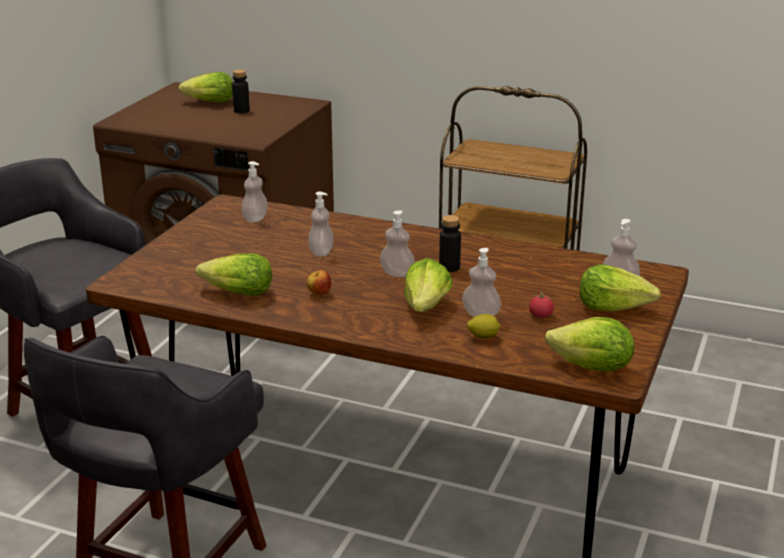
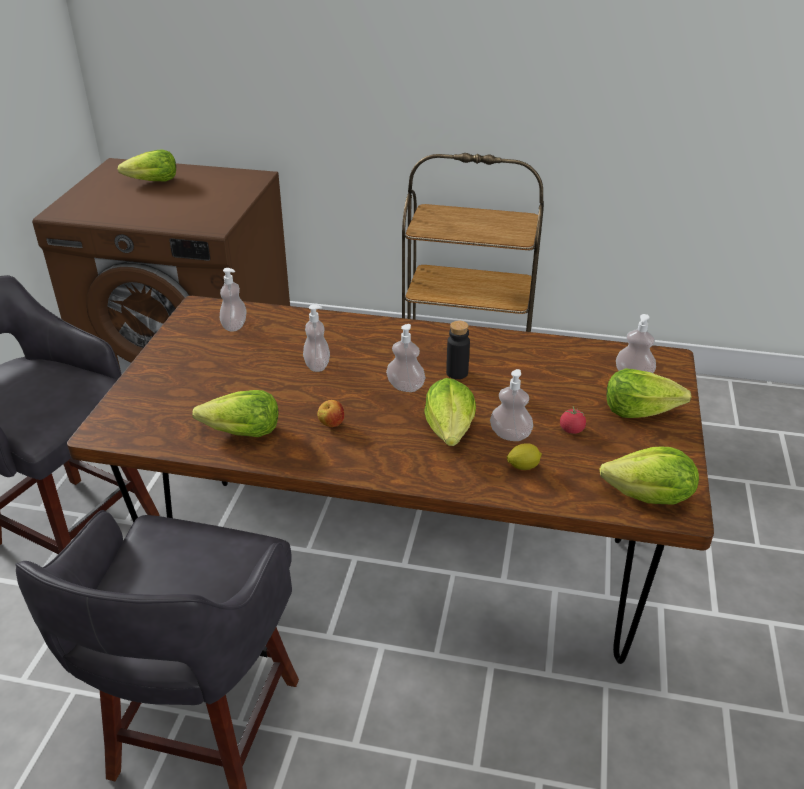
camera: 10 degrees left, 10 degrees up
black bottle [232,70,250,113] -> none

